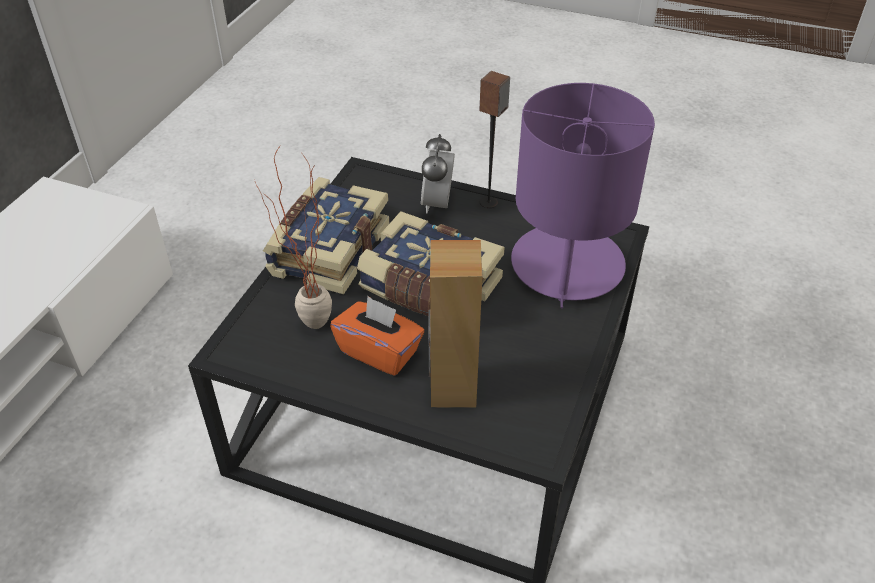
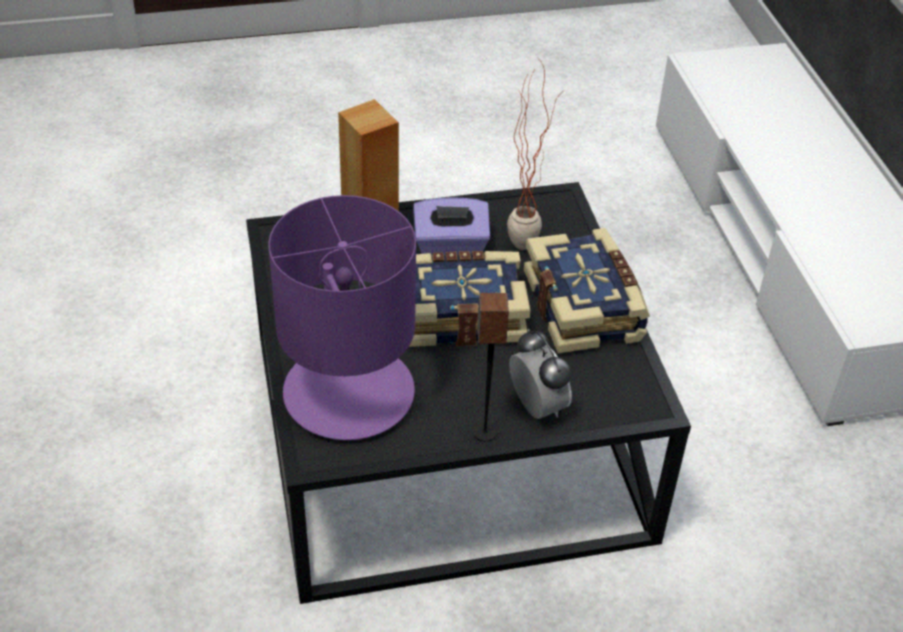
camera: 145 degrees right, 0 degrees up
orange tissue box [330,296,424,376] -> purple tissue box [413,197,490,256]

